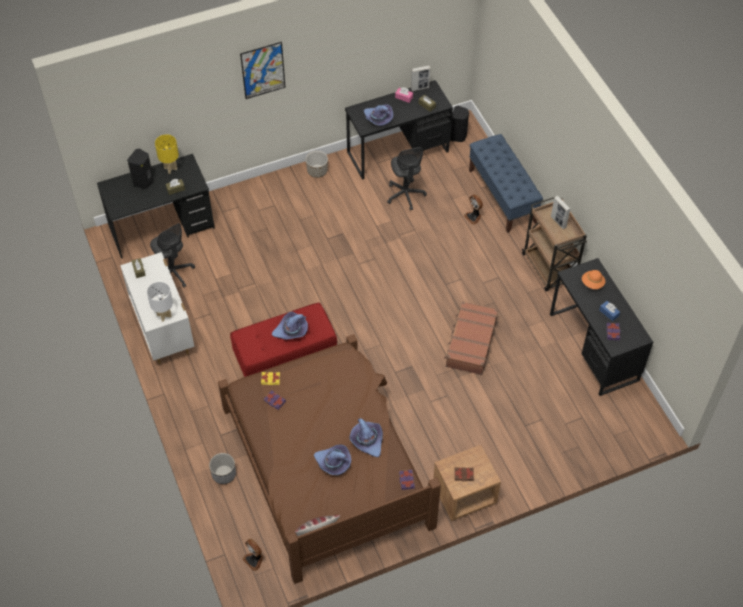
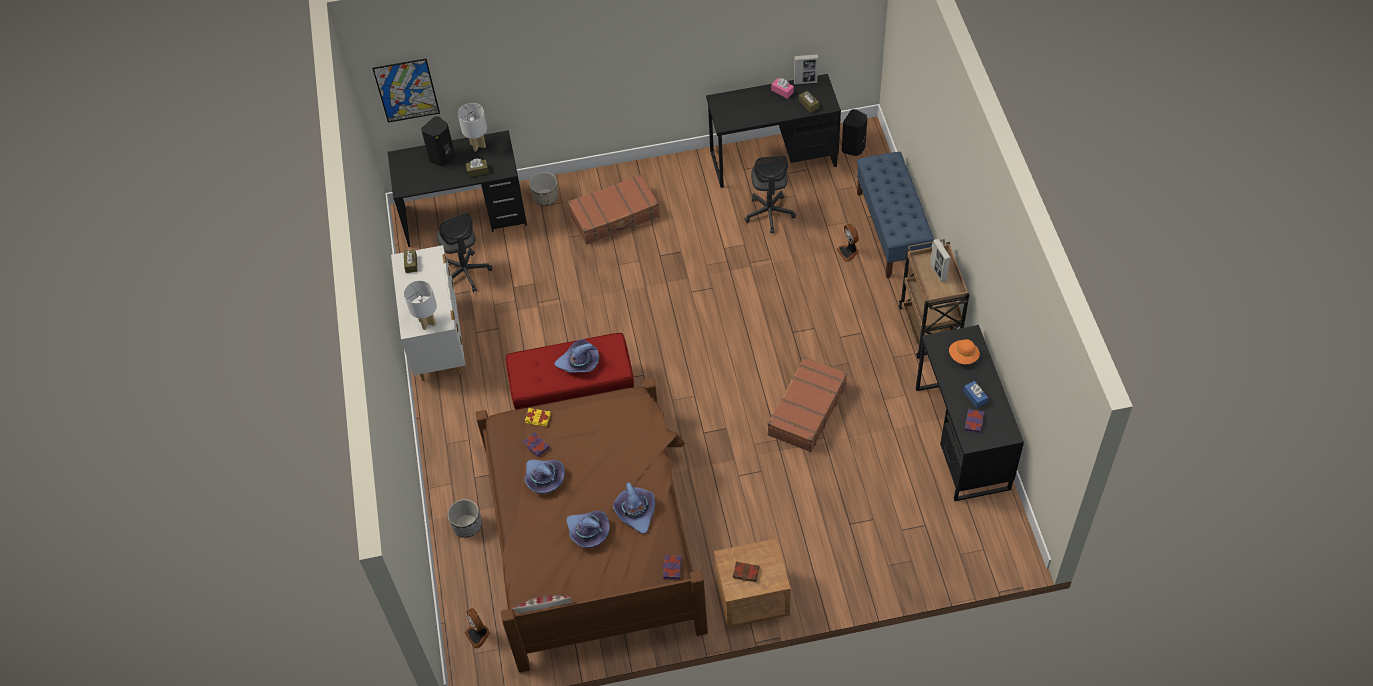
camera: 15 degrees right, 0 degrees up
yellow table lamp [155,134,179,174] -> white table lamp [458,103,487,151]
picture [240,42,286,99] -> picture moved to [372,58,440,123]
planter [306,151,328,178] -> planter moved to [529,172,558,206]
purple hat [364,104,393,126] -> purple hat moved to [525,459,565,494]
none -> brown suitcase [568,174,660,244]

